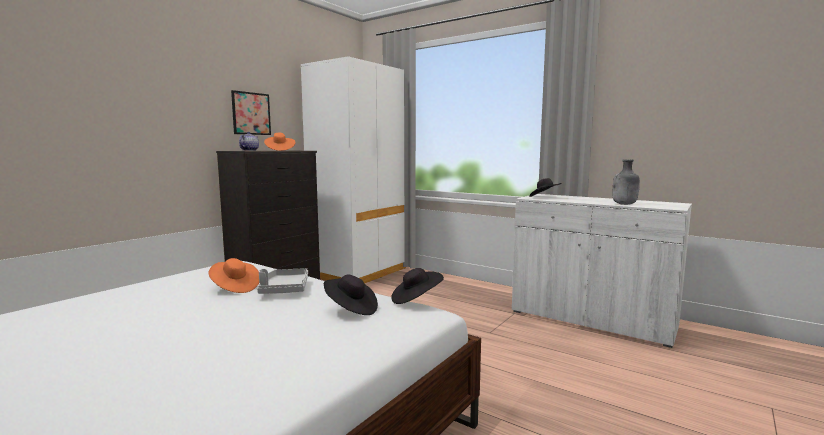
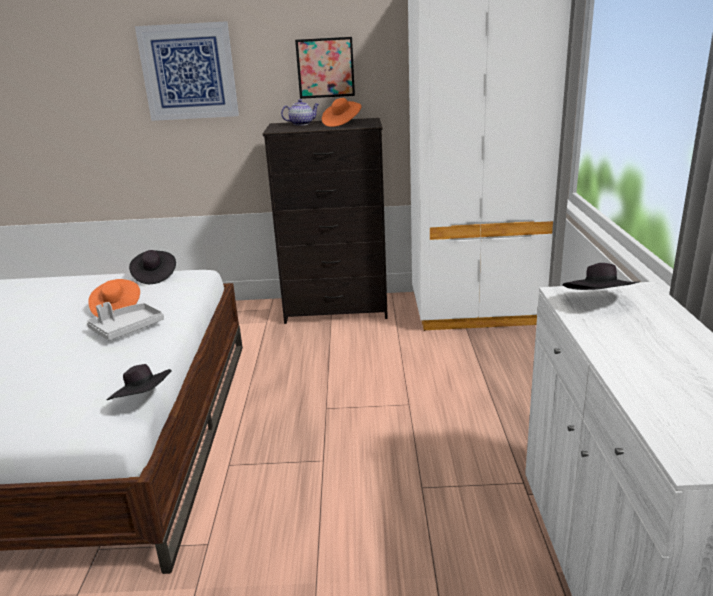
camera: 55 degrees right, 15 degrees up
black hat [324,274,378,315] -> black hat moved to [129,250,176,284]
grey bottle [613,159,640,205] -> none
none -> picture [135,21,239,121]

